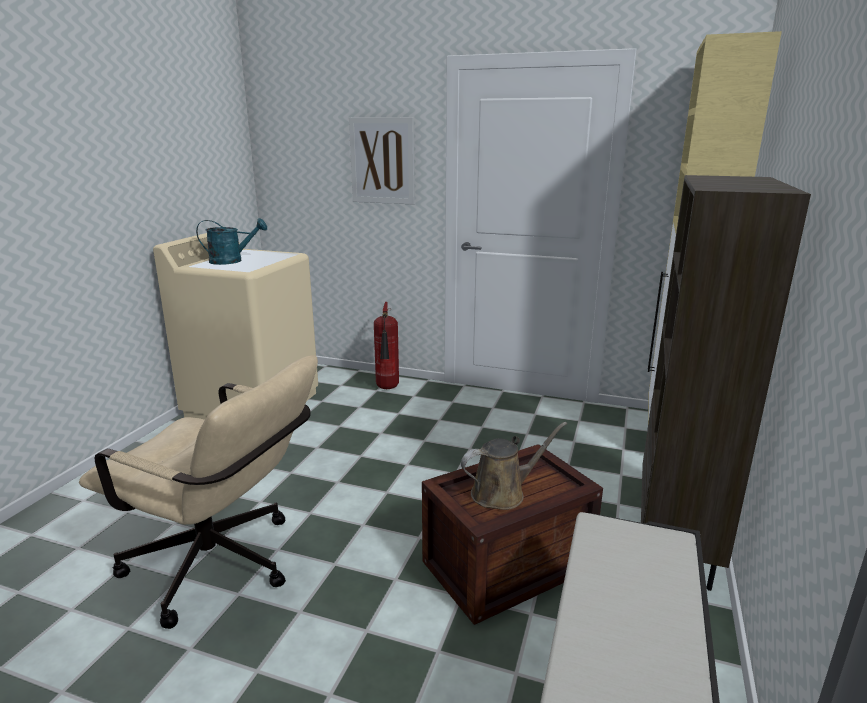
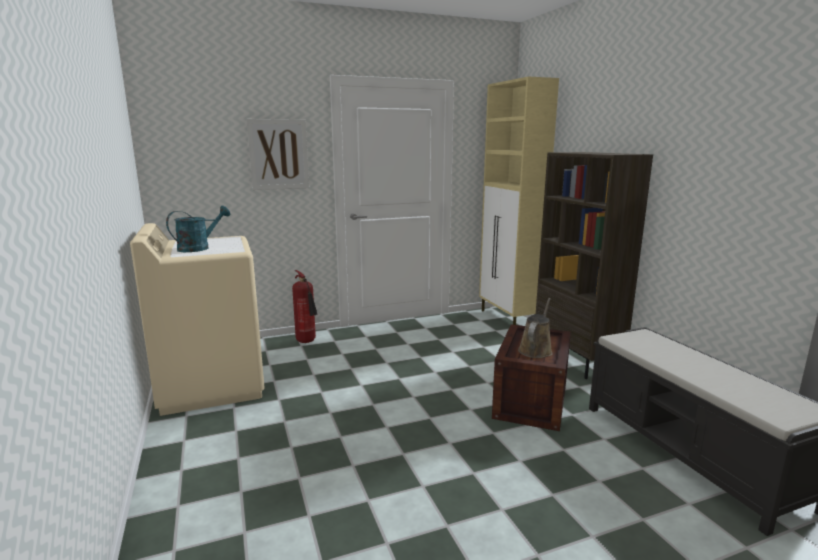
camera: 40 degrees left, 5 degrees down
beige office chair [79,355,318,629] -> none

